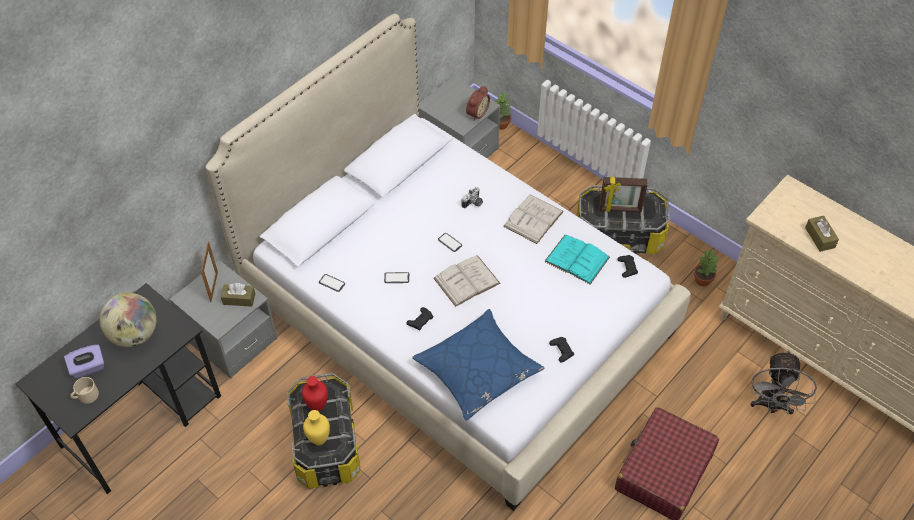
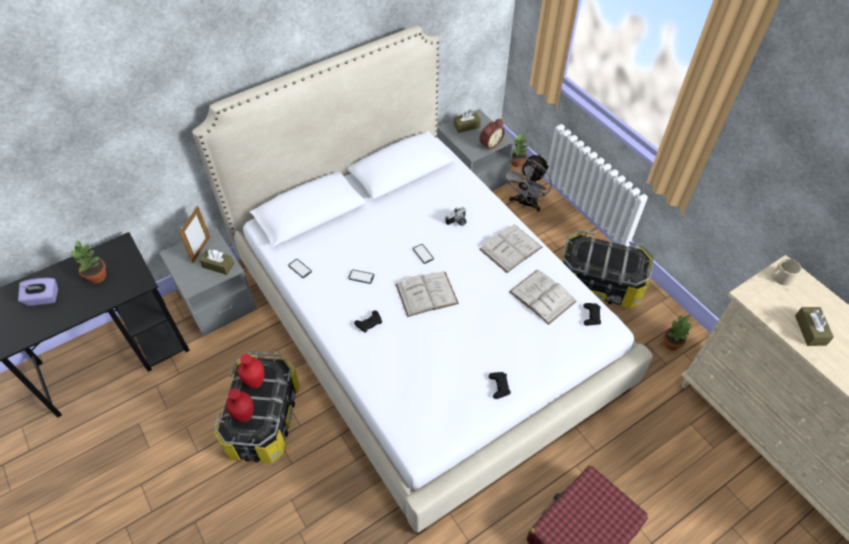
camera: 15 degrees right, 0 degrees up
beige mug [70,377,99,404] -> beige mug moved to [772,258,802,286]
globe [100,293,157,347] -> potted plant [70,240,106,284]
yellow vase [303,410,330,445] -> red vase [226,388,254,422]
blue pillow [412,309,545,421] -> none
turquoise book [544,234,610,285] -> white book [509,270,577,325]
picture frame [599,177,648,212] -> none
grey fan [750,350,817,415] -> grey fan moved to [502,154,552,212]
none -> brown tissue box [454,111,481,133]

